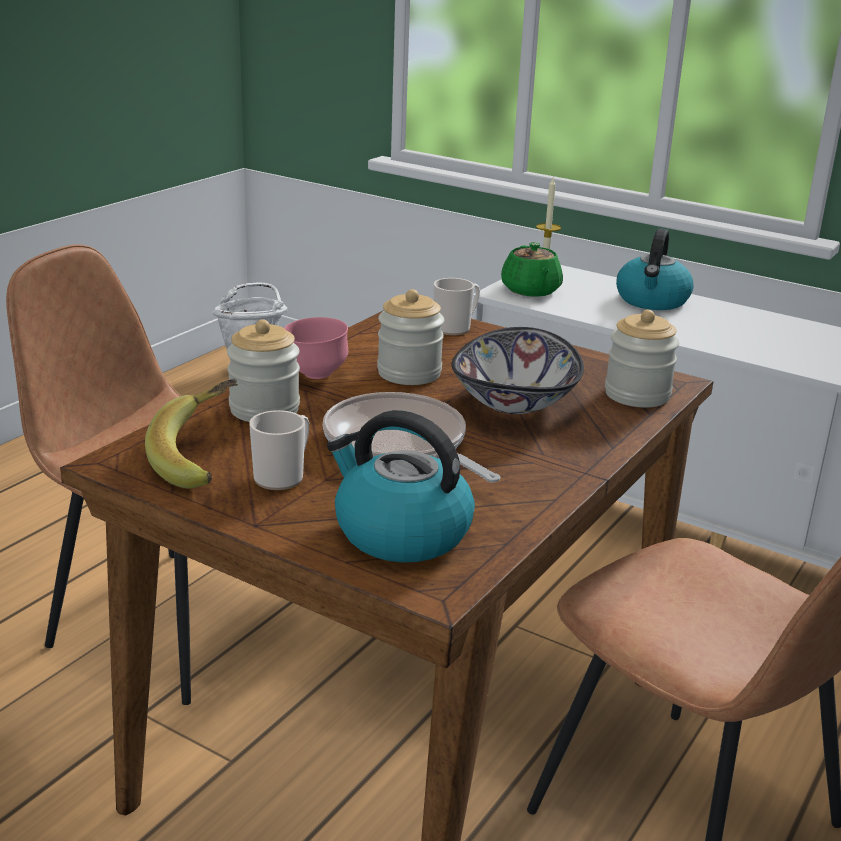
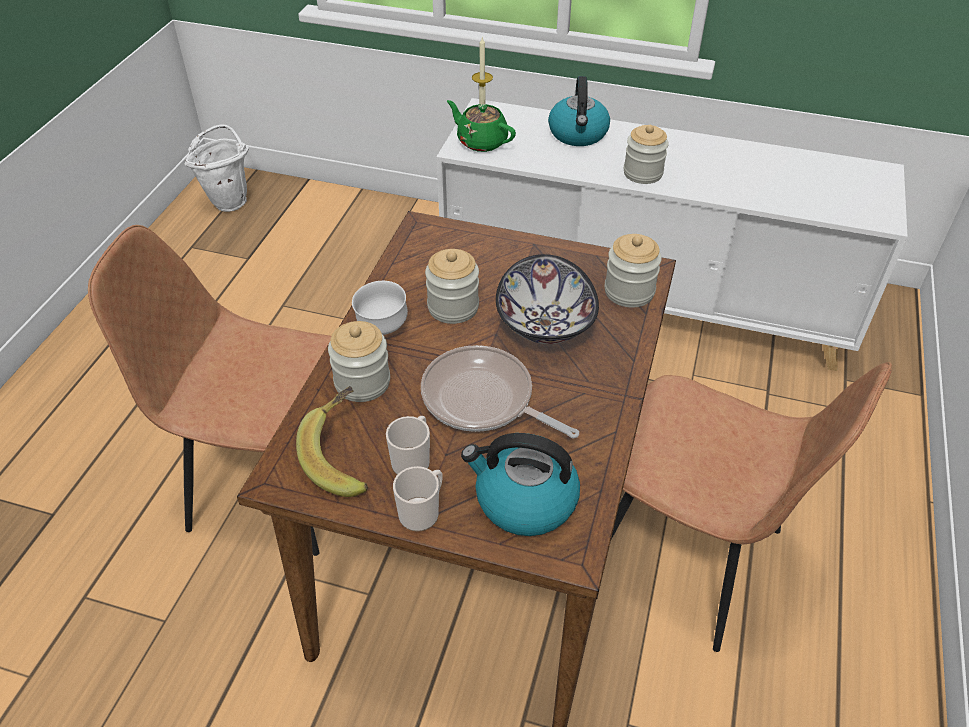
camera: 15 degrees left, 20 degrees up
pink bowl [284,317,348,379] -> white bowl [352,281,408,335]
mug [433,278,480,335] -> mug moved to [393,466,443,532]
green teapot [501,242,563,297] -> green teapot turned 150 degrees clockwise [447,100,516,152]
none -> jar [624,125,669,184]

